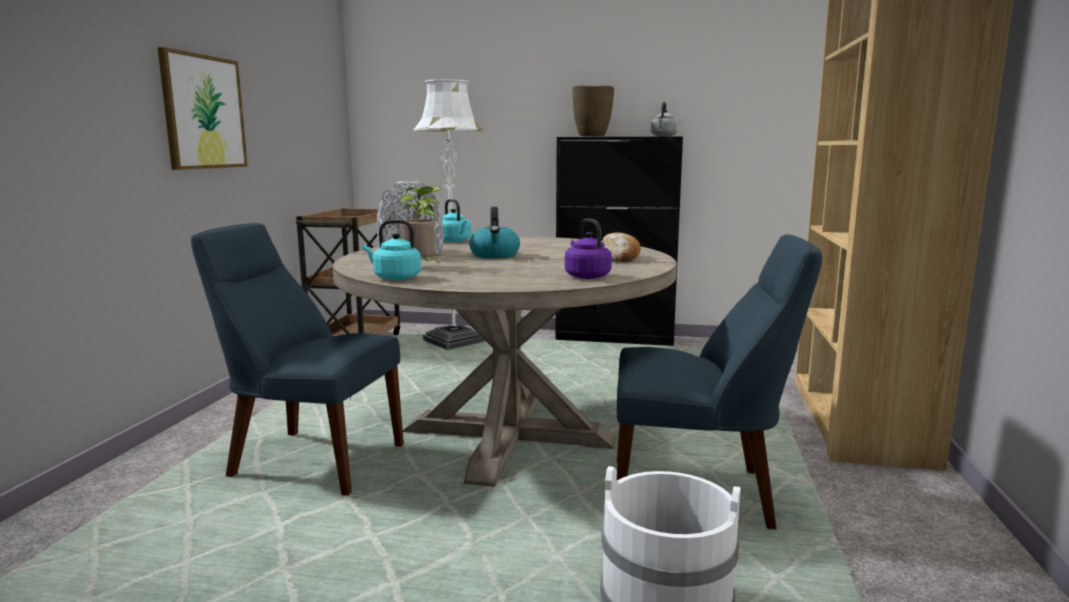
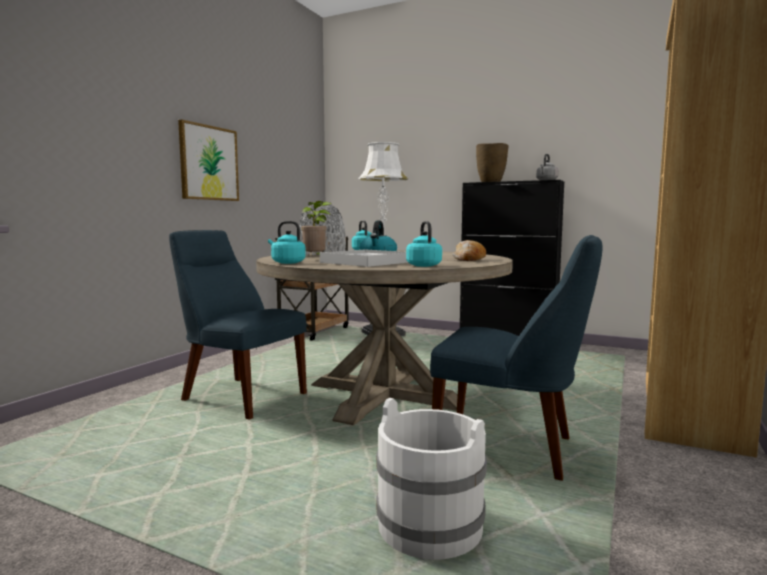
camera: 15 degrees right, 5 degrees down
purple kettle [565,219,612,279] -> turquoise kettle [406,221,442,267]
none -> white tray [320,249,409,267]

